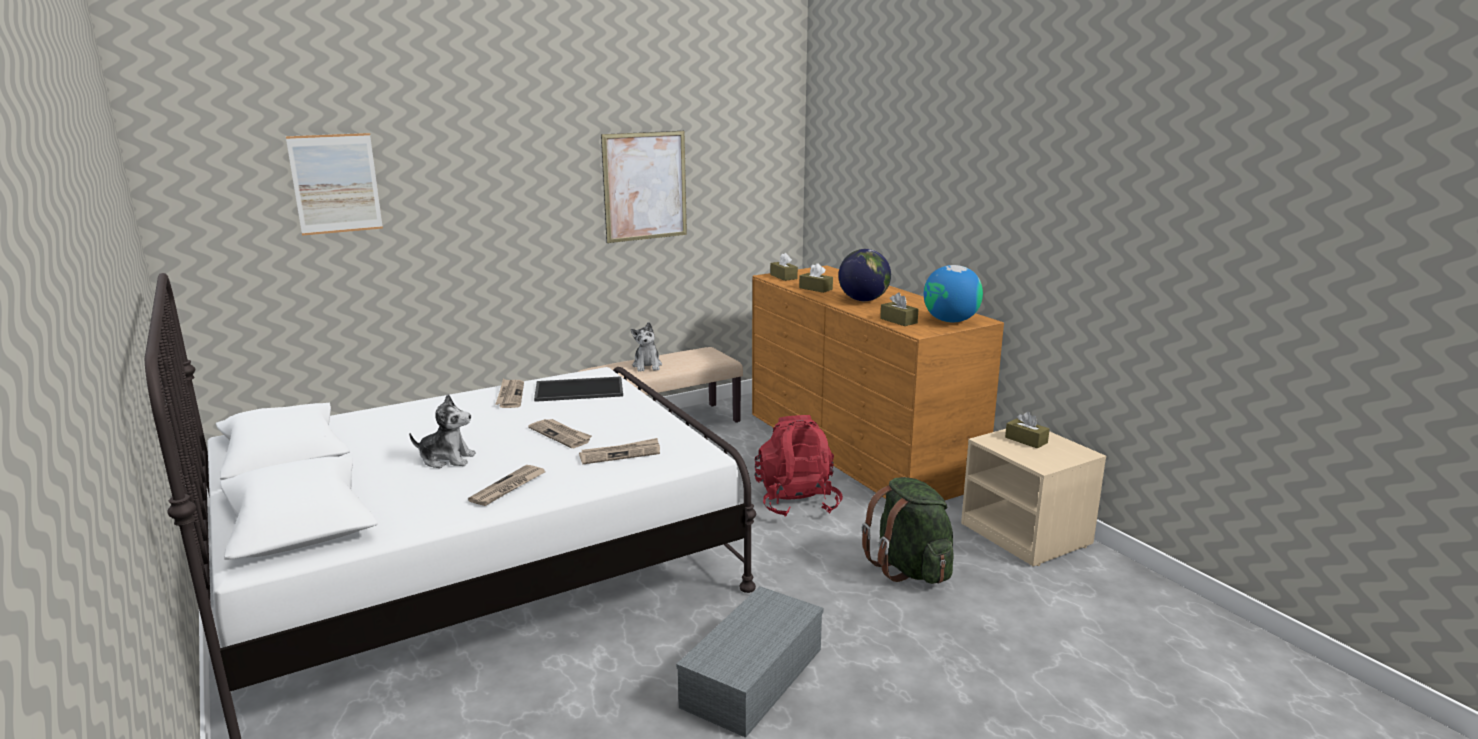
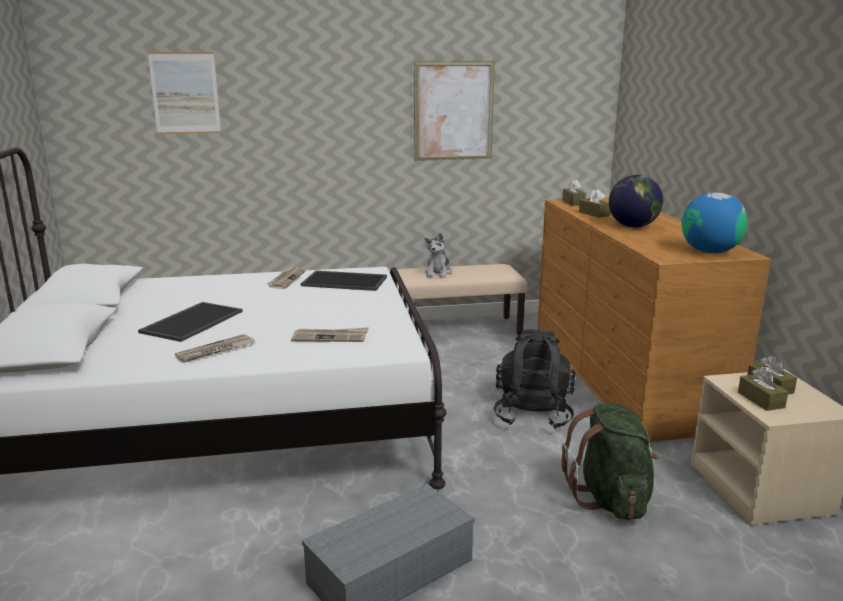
camera: 20 degrees right, 0 degrees up
plush toy [409,394,476,468] -> tray [138,302,243,342]
newspaper [528,419,592,448] -> none
red backpack [755,415,843,517] -> black backpack [493,329,576,430]
brown tissue box [880,292,919,326] -> brown tissue box moved to [738,367,788,411]

